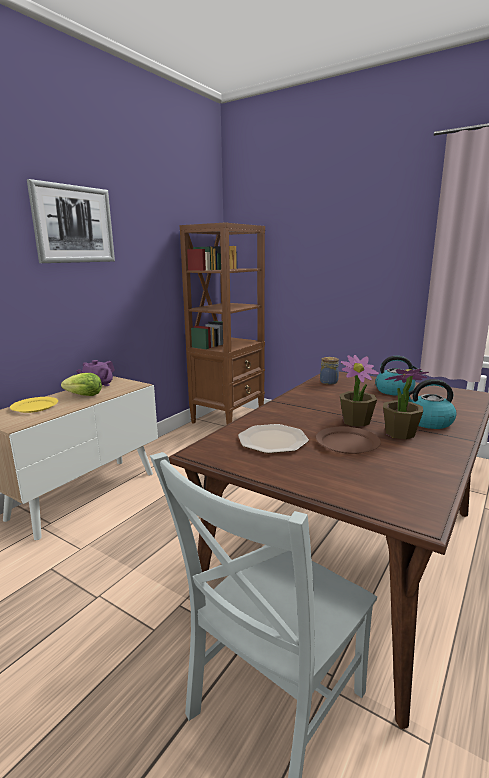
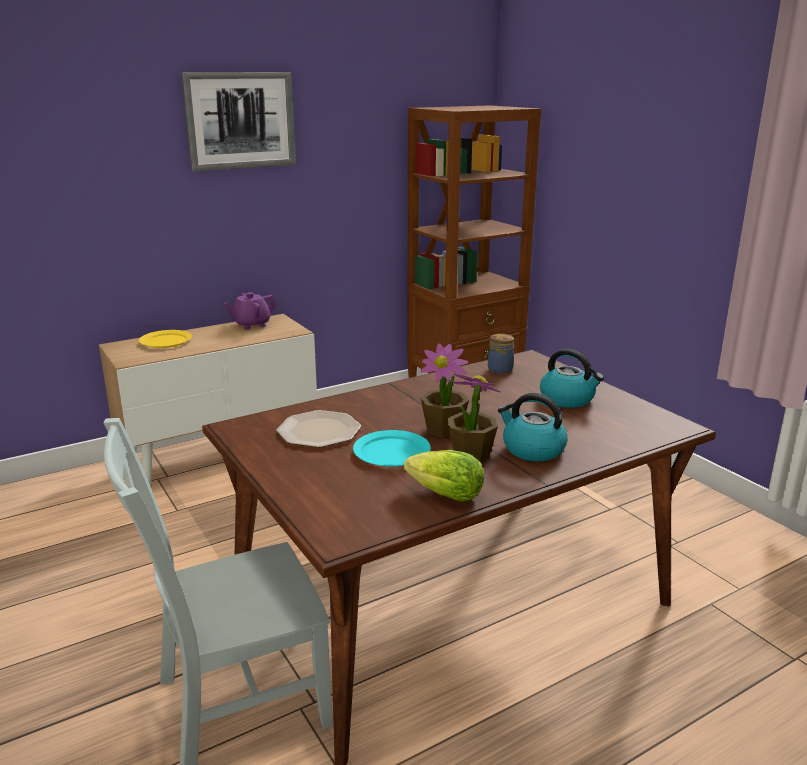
camera: 25 degrees right, 5 degrees up
lettuce [61,373,102,396] -> lettuce moved to [404,450,484,502]
brown plate [316,427,381,454] -> turquoise plate [353,430,431,467]

